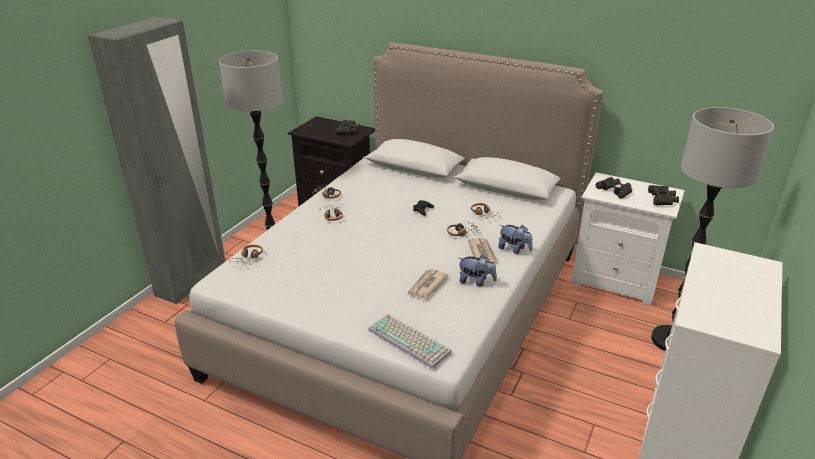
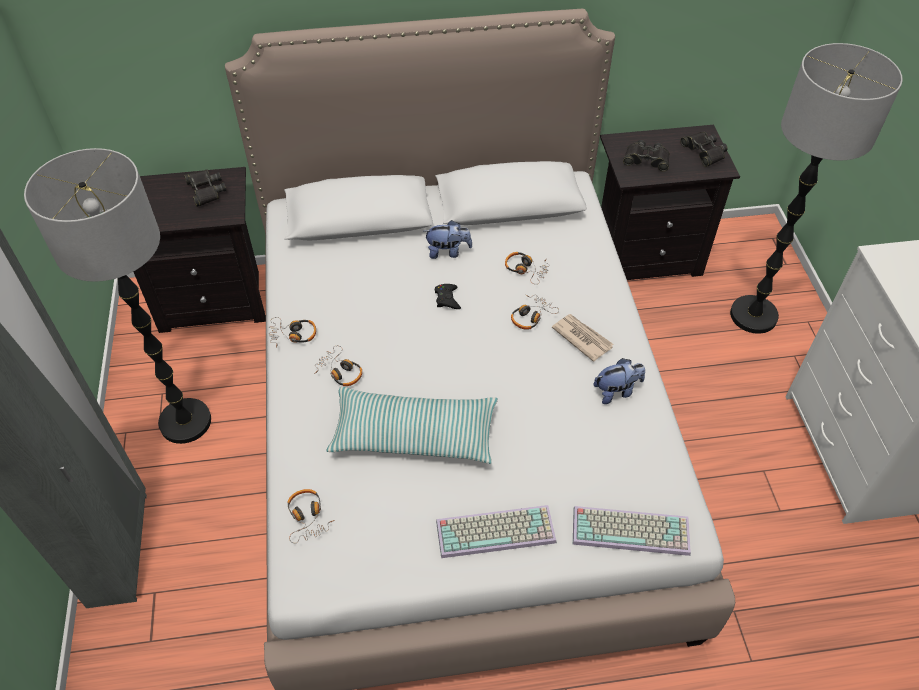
camera: 35 degrees left, 20 degrees up
newspaper [407,269,448,299] -> none
plush toy [498,225,533,254] -> plush toy moved to [424,220,472,259]
white nightstand [571,172,685,305] -> black nightstand [600,125,740,280]
none -> pillow [326,387,498,464]
none -> keyboard [436,505,557,558]

